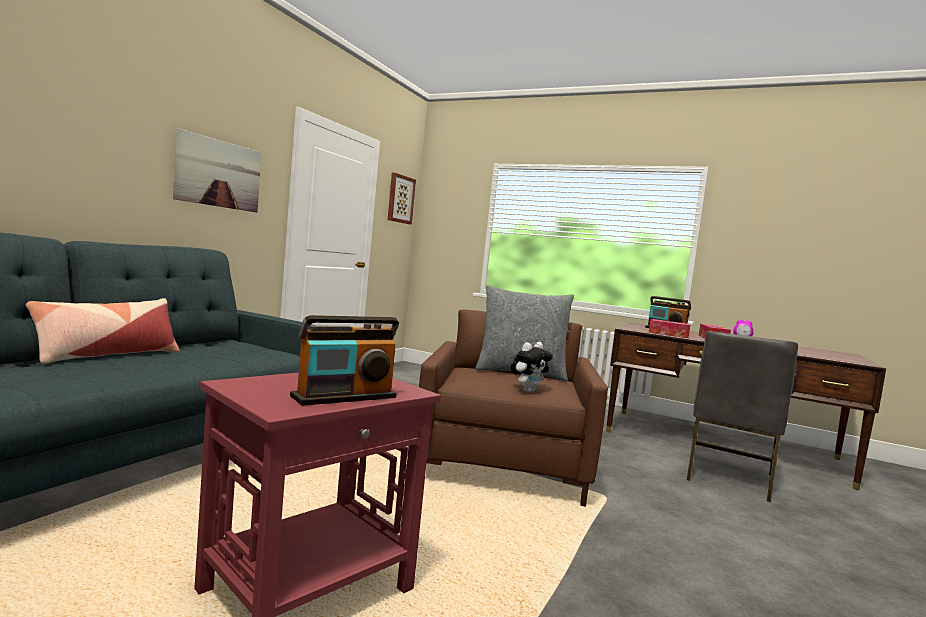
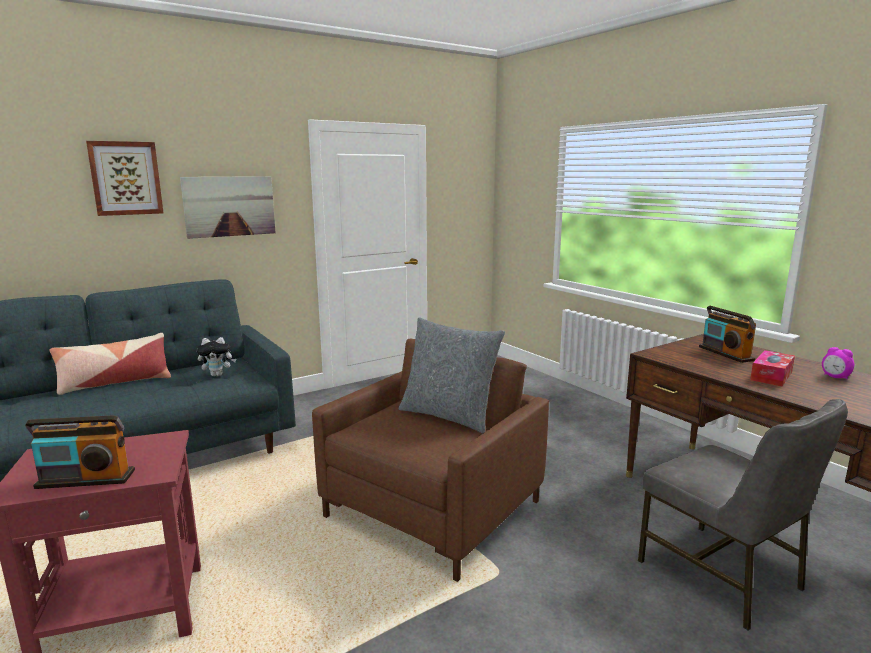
camera: 30 degrees right, 10 degrees up
picture [388,173,416,224] -> picture moved to [86,141,163,216]
plush toy [511,342,553,392] -> plush toy moved to [197,337,236,376]
tissue box [649,319,690,338] -> none
grey chair [687,331,798,502] -> grey chair turned 90 degrees counterclockwise [638,399,848,631]

